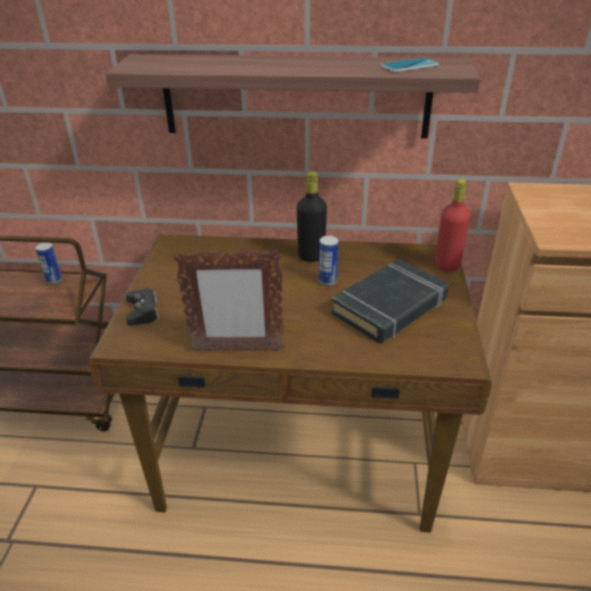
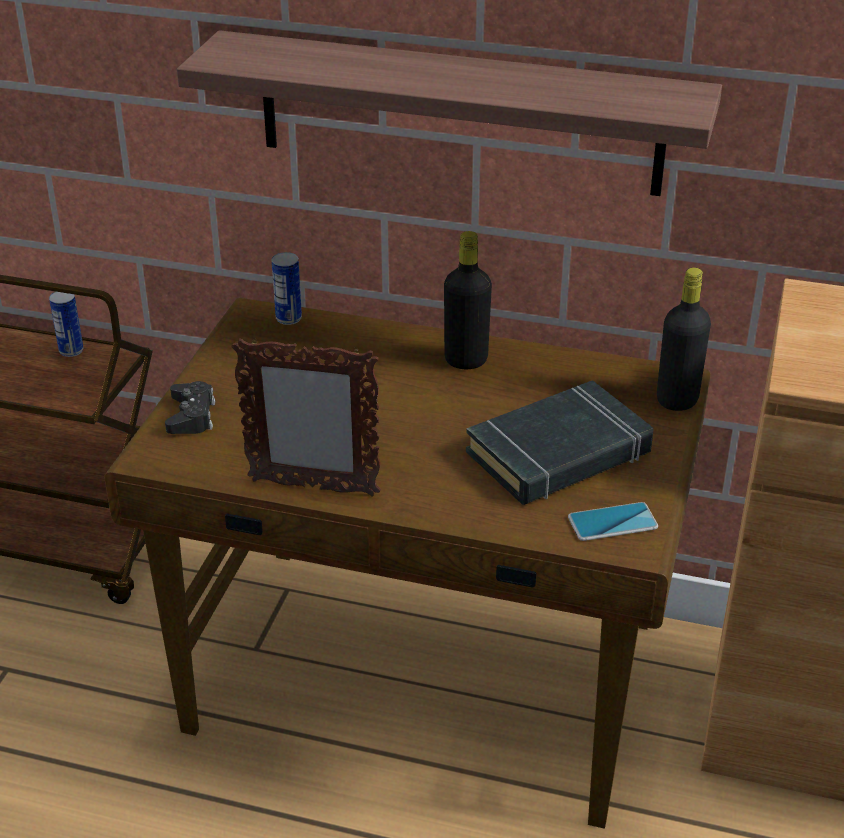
camera: 10 degrees right, 0 degrees up
can [319,235,339,286] -> can moved to [272,252,302,325]
phone [380,58,439,72] -> phone moved to [568,502,658,541]
red bottle [435,179,471,272] -> black bottle [657,268,711,411]

